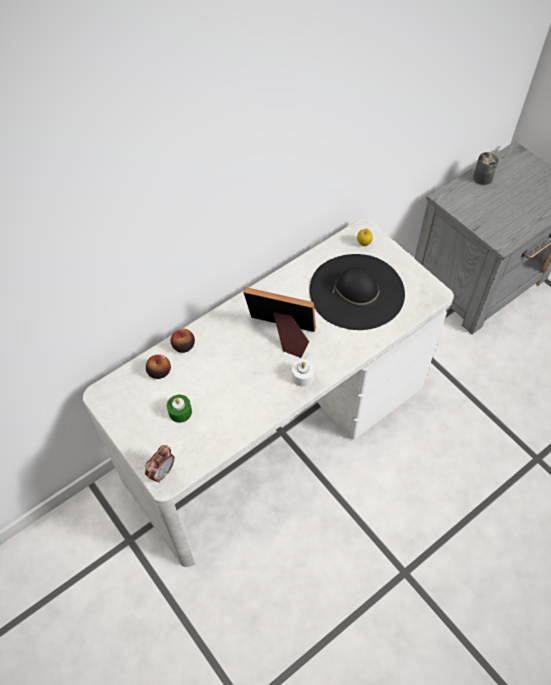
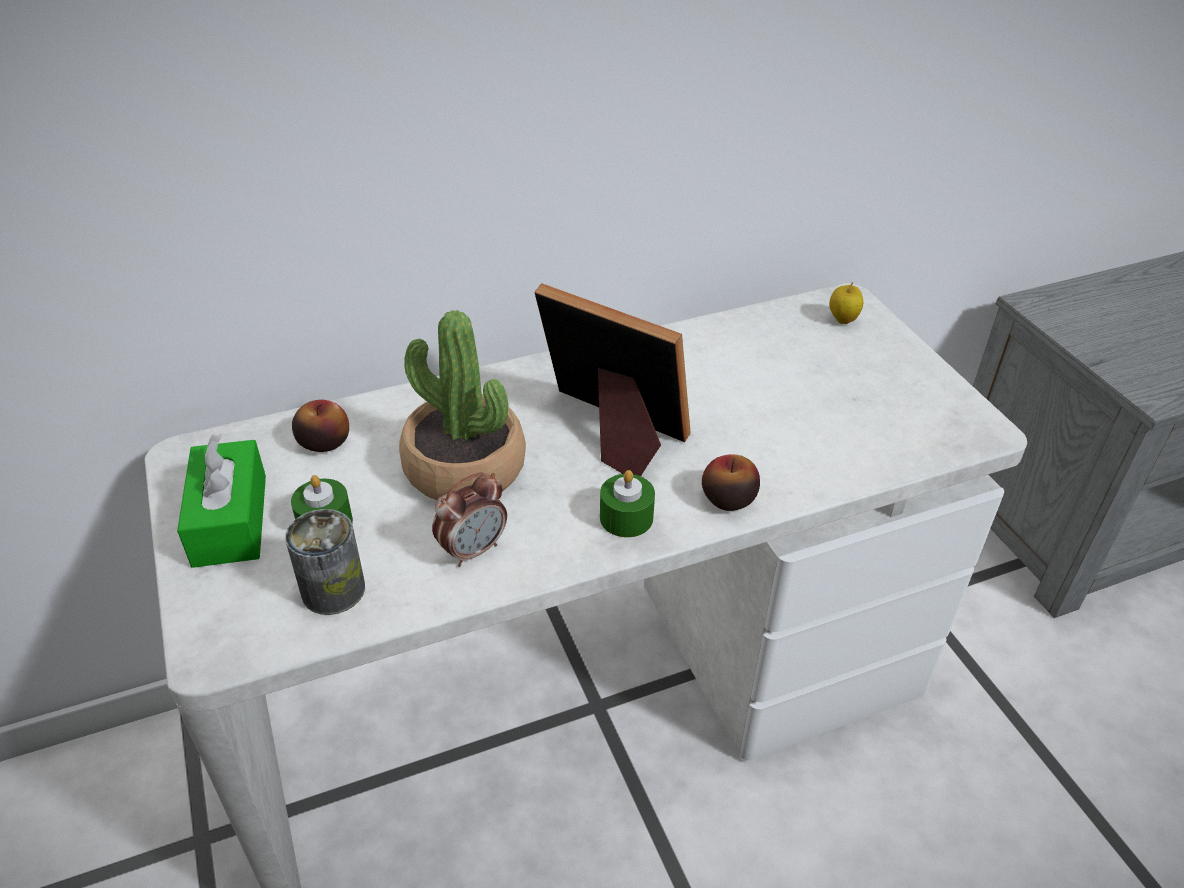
camera: 15 degrees right, 15 degrees down
alarm clock [145,445,175,483] -> alarm clock moved to [432,472,507,567]
apple [171,329,195,353] -> apple moved to [702,454,760,511]
white candle [292,359,315,387] -> green candle [600,470,655,537]
black hat [309,254,405,330] -> none
can [473,152,499,185] -> can moved to [285,509,365,615]
none -> green tissue box [177,434,266,568]
none -> potted plant [399,310,526,500]

